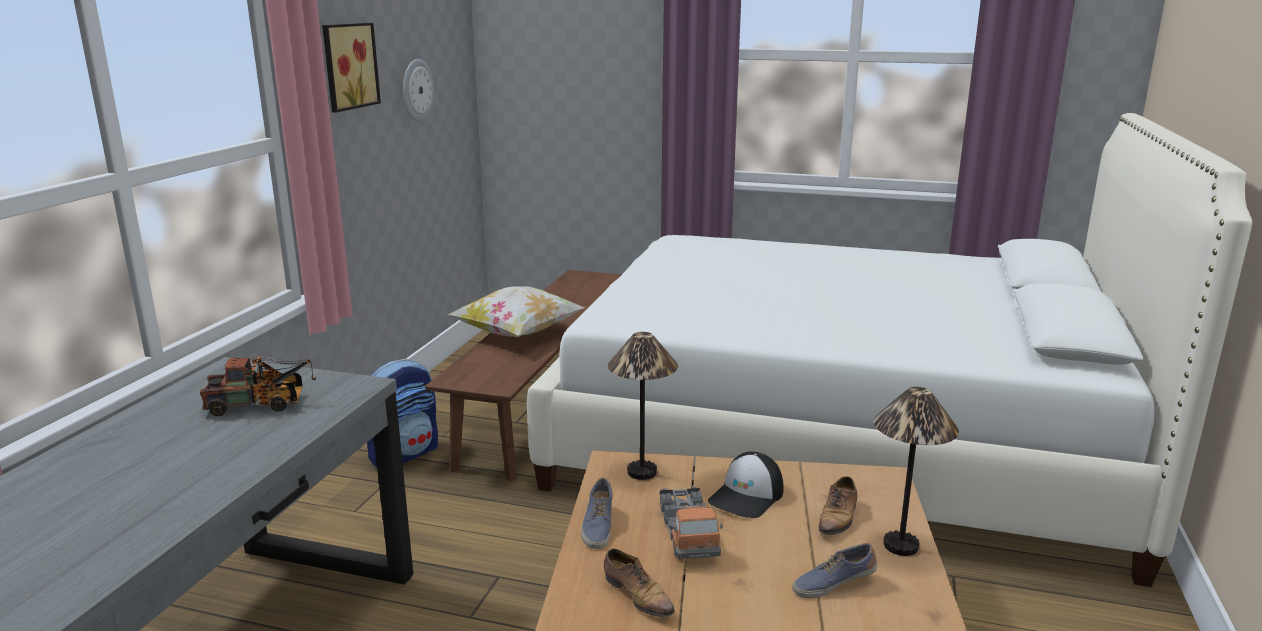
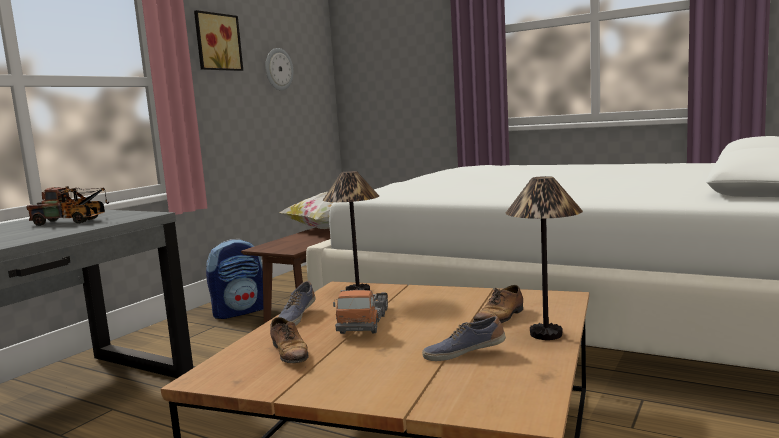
camera: 15 degrees right, 10 degrees down
cap [708,452,783,518] -> none

